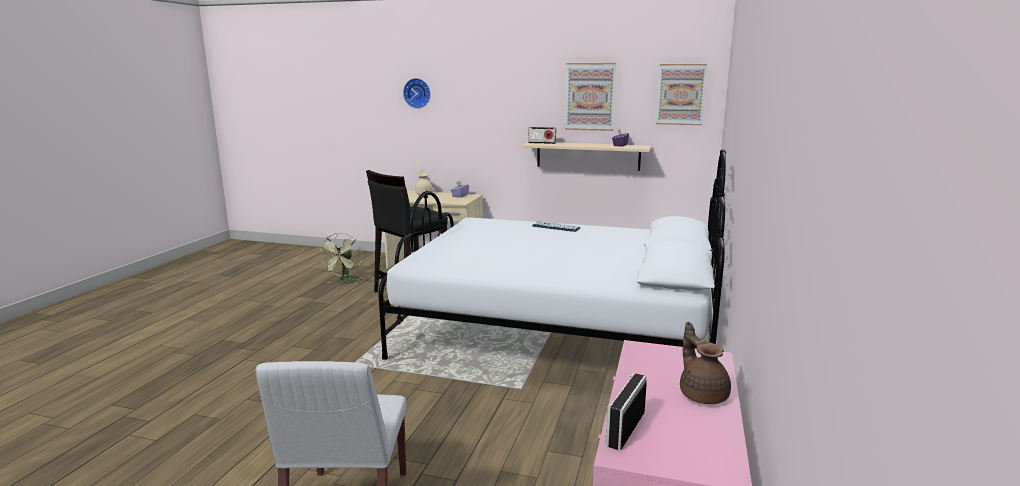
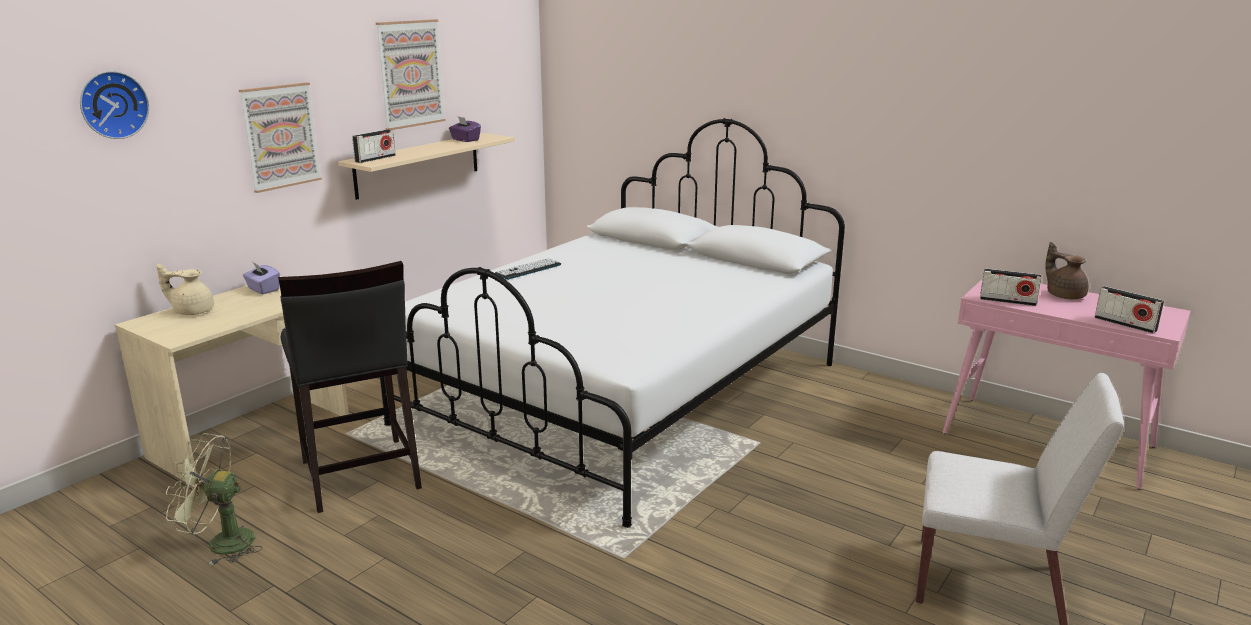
camera: 70 degrees left, 5 degrees up
green fan [319,232,363,284] -> green fan turned 150 degrees clockwise [166,433,262,566]
picture [656,64,707,125] -> picture moved to [239,82,322,193]
brown teapot [680,322,731,404] -> brown teapot turned 60 degrees clockwise [1045,242,1089,299]
none -> radio [980,269,1042,306]

